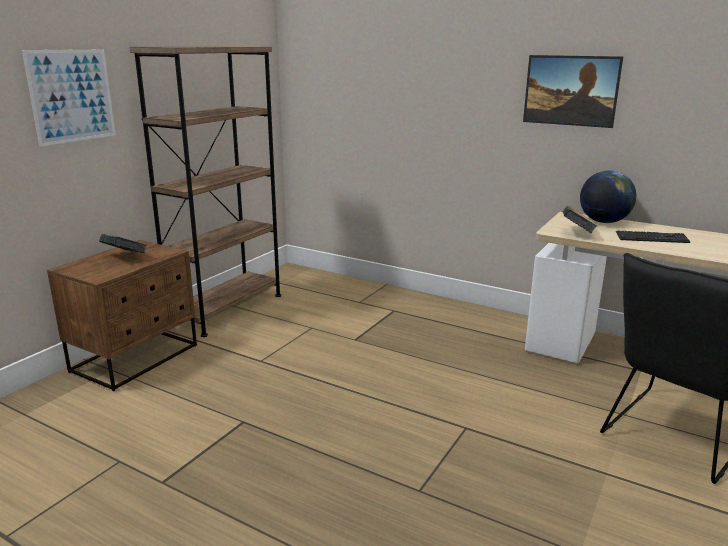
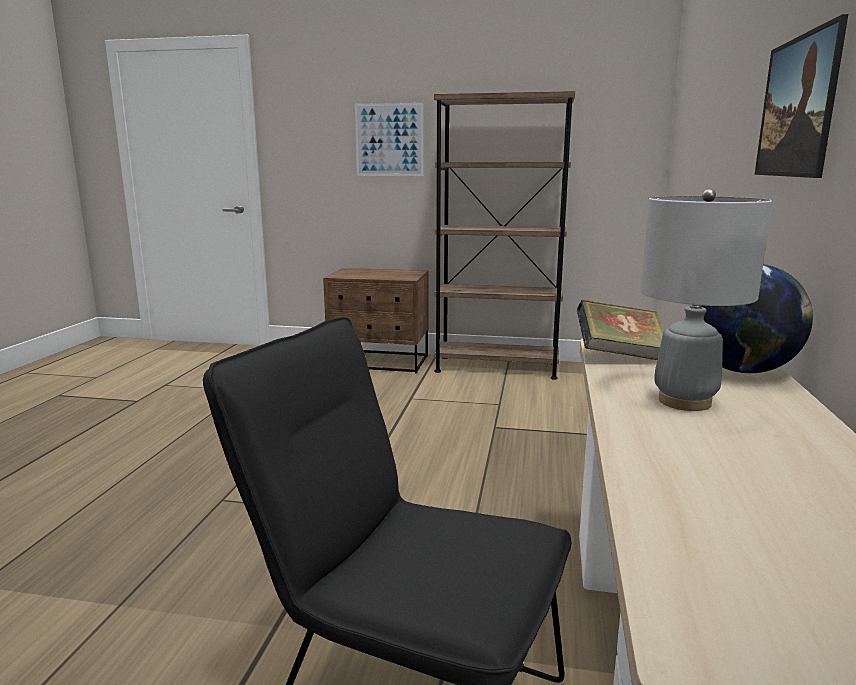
camera: 70 degrees right, 5 degrees down
book [99,234,148,253] -> none
keyboard [616,231,690,243] -> grey table lamp [640,189,772,411]

